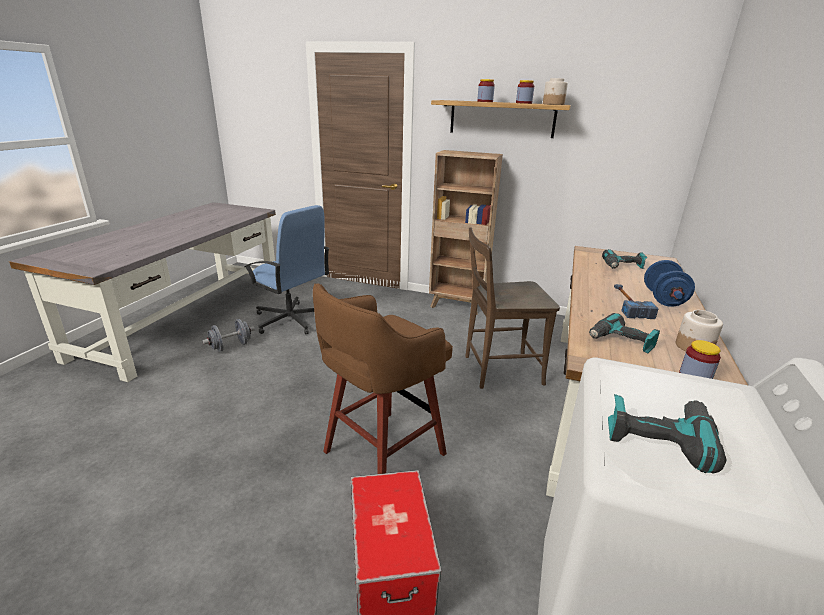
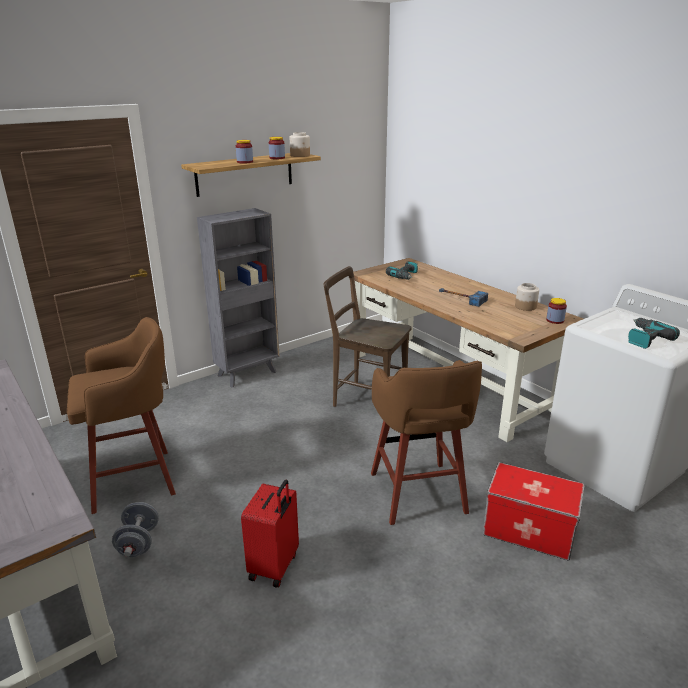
camera: 55 degrees left, 0 degrees up
blue office chair [244,205,329,334] -> brown stool [67,317,176,514]
brown bookcase [429,150,503,315] -> grey bookcase [197,208,280,387]
brown chair [465,228,560,389] -> brown chair turned 90 degrees clockwise [324,266,411,407]
power drill [589,313,660,354] -> none
blue dumbbell [644,260,695,307] -> none
none -> red suitcase [241,479,299,588]

